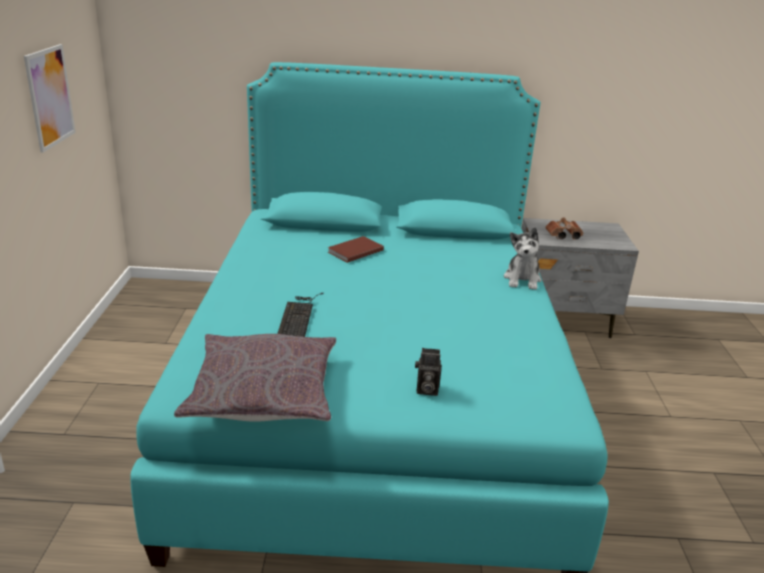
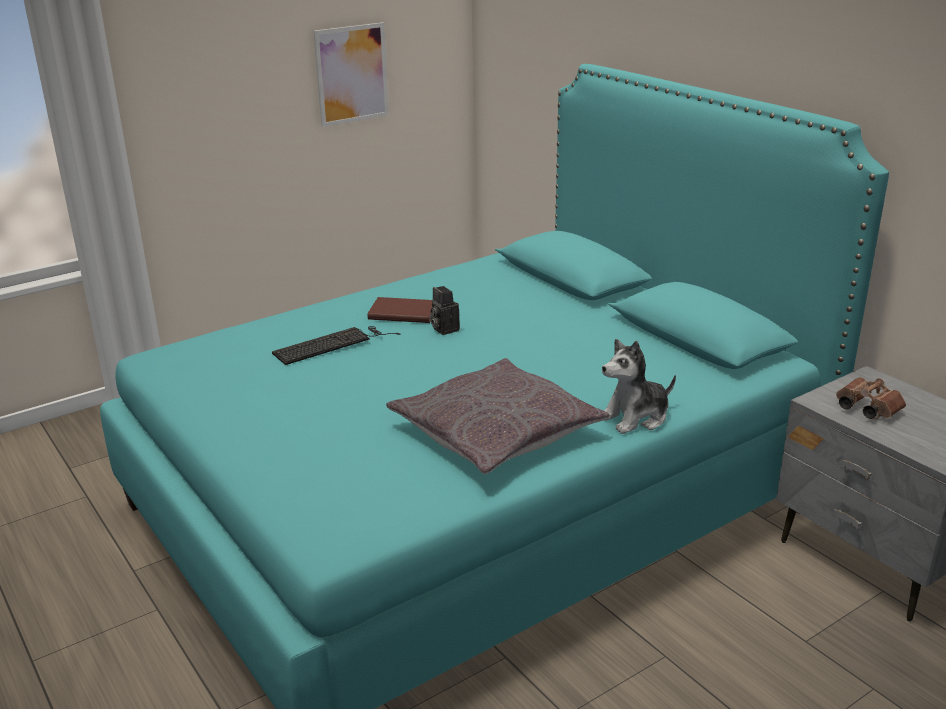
camera: 55 degrees right, 0 degrees up
grey pillow [174,334,336,422] -> grey pillow moved to [386,358,610,474]
brown book [328,236,384,263] -> brown book moved to [368,297,432,323]
camera [415,348,442,396] -> camera moved to [431,286,460,335]

